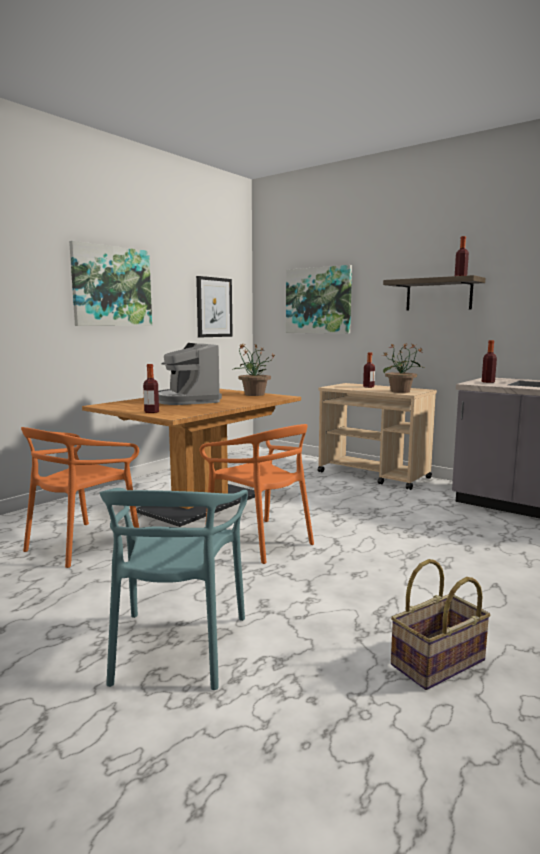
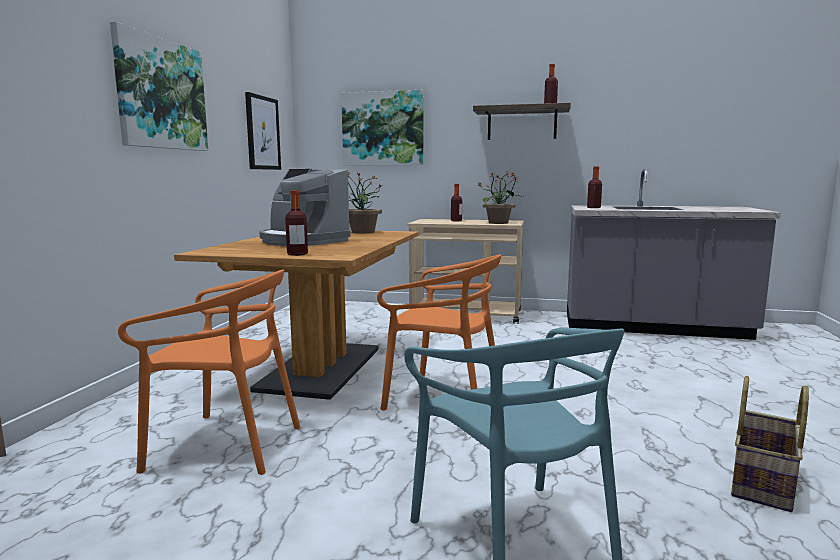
camera: 25 degrees left, 0 degrees up
orange chair [21,427,139,568] -> orange chair turned 90 degrees counterclockwise [118,269,300,475]

